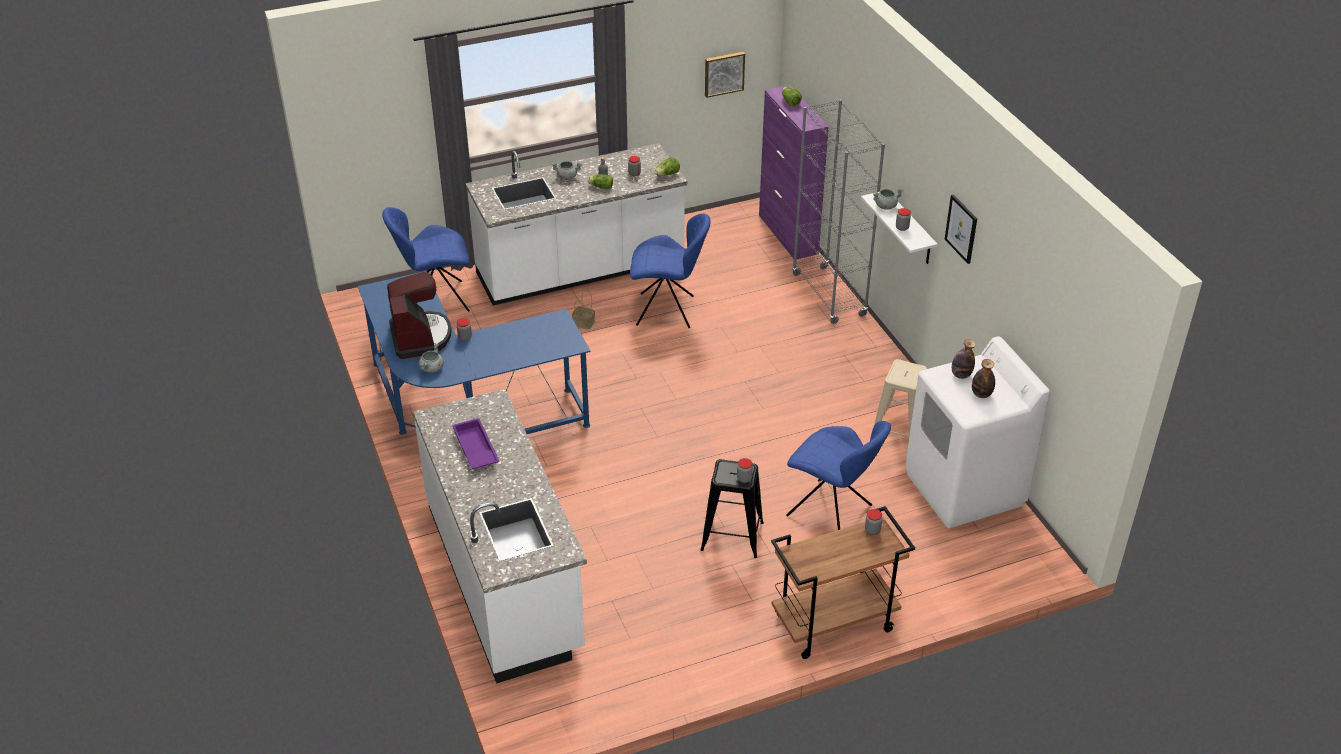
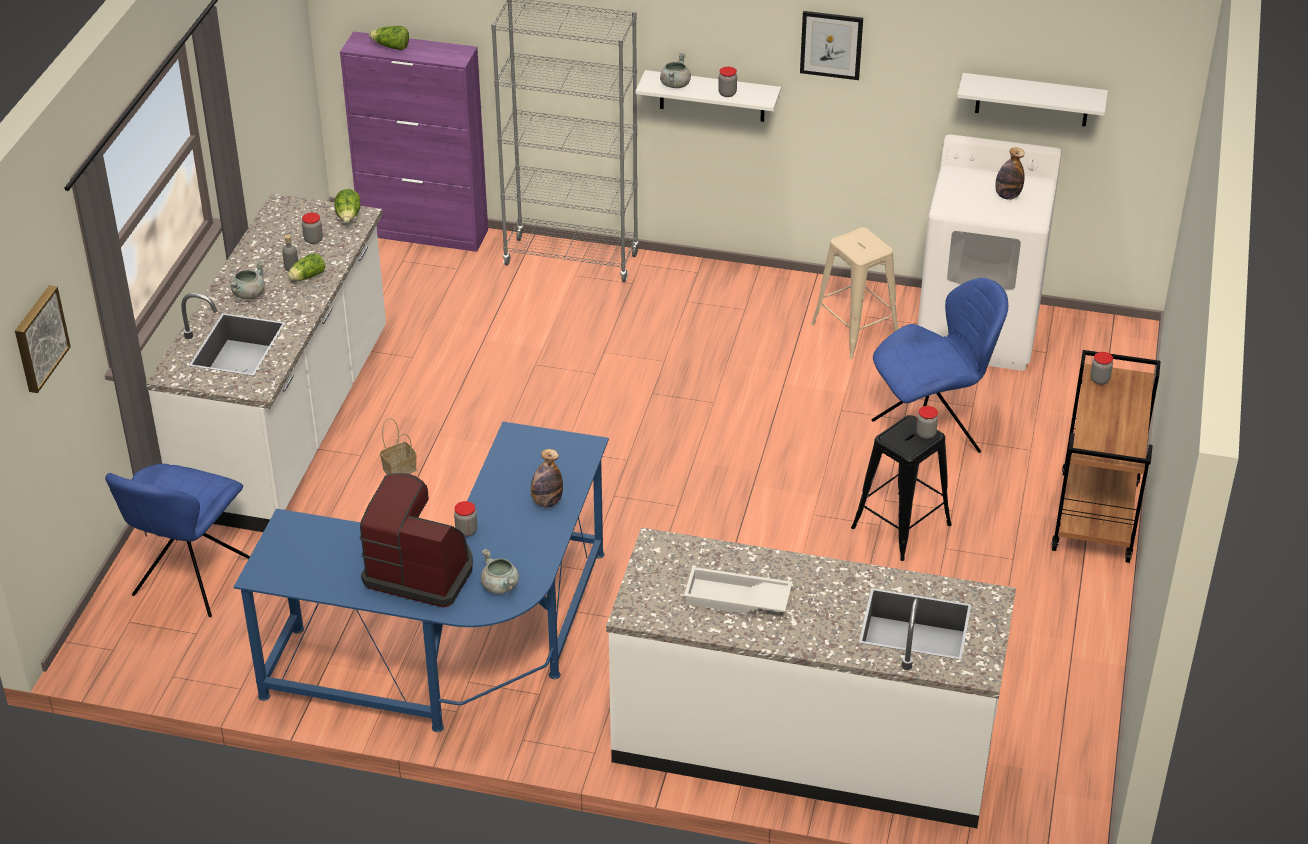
camera: 55 degrees left, 0 degrees up
purple tray [452,418,500,469] -> white tray [684,567,792,614]
blue chair [630,213,711,328] -> none
picture [705,52,745,98] -> picture moved to [15,285,71,393]
bottle [952,339,976,379] -> bottle moved to [531,449,563,508]
none -> white shelf [957,73,1108,127]

